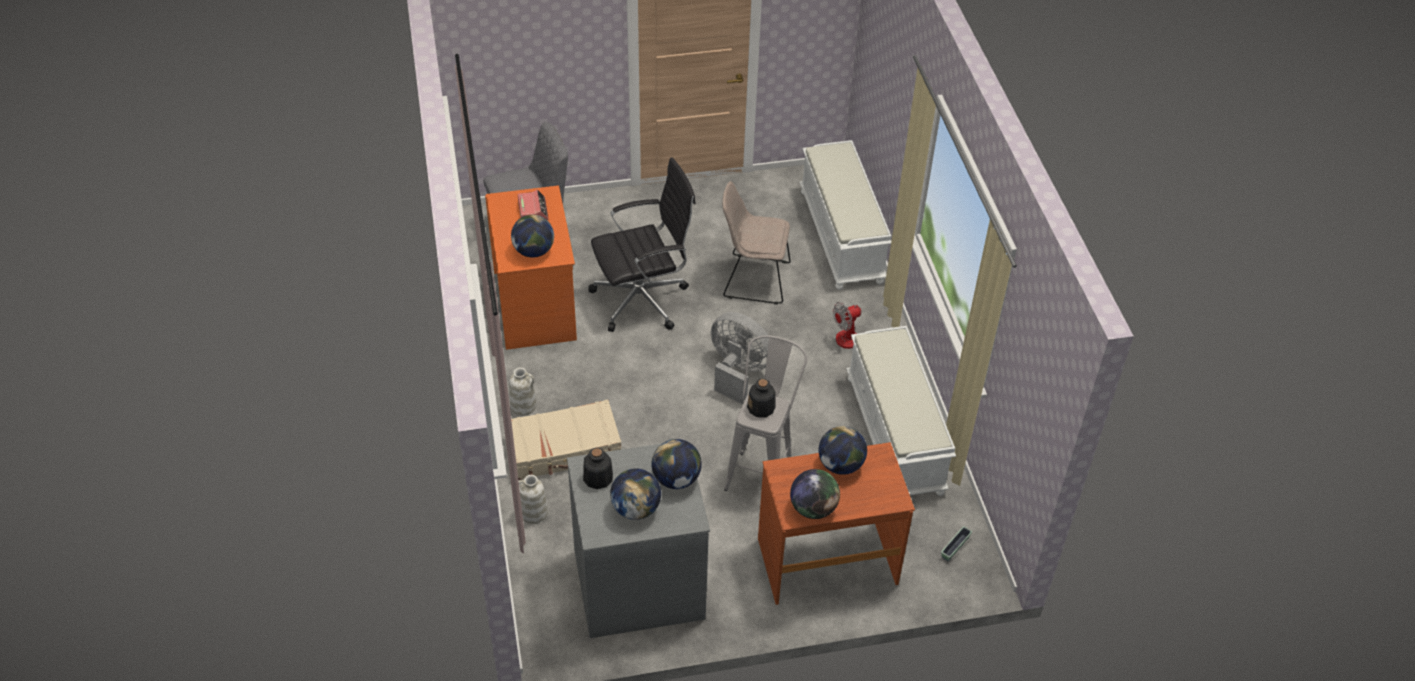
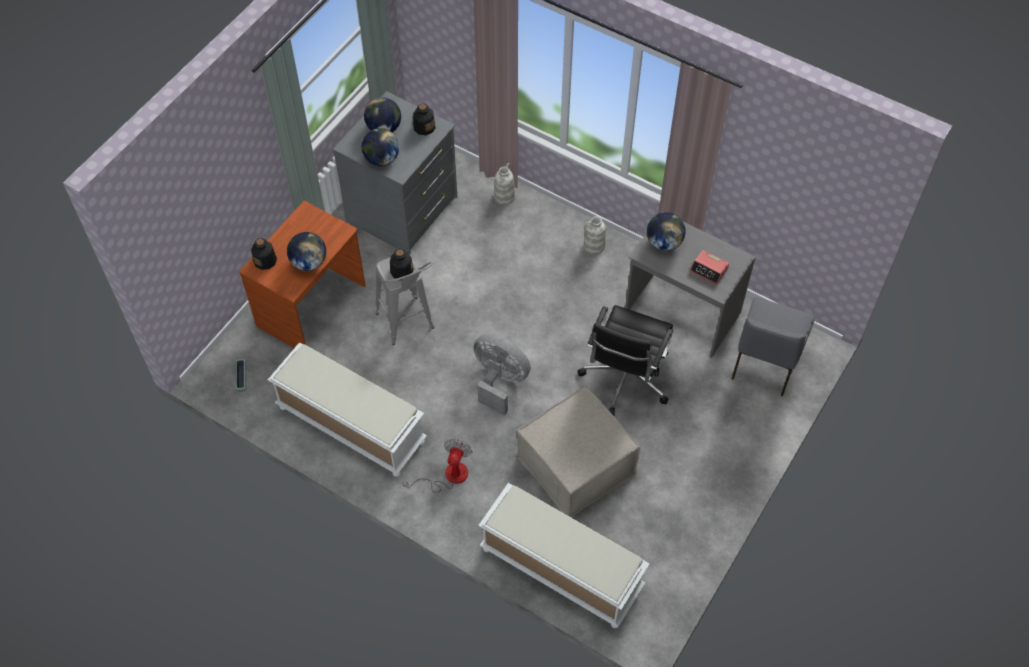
camera: 135 degrees right, 10 degrees up
orange desk [485,185,577,350] -> grey desk [625,212,756,358]
beige suitcase [511,399,621,480] -> none
grey fan [711,312,769,404] -> grey fan turned 135 degrees counterclockwise [473,333,531,416]
beige chair [722,181,791,304] -> beige ottoman [516,385,640,518]
globe [790,469,840,519] -> none
none -> bottle [251,238,277,270]

